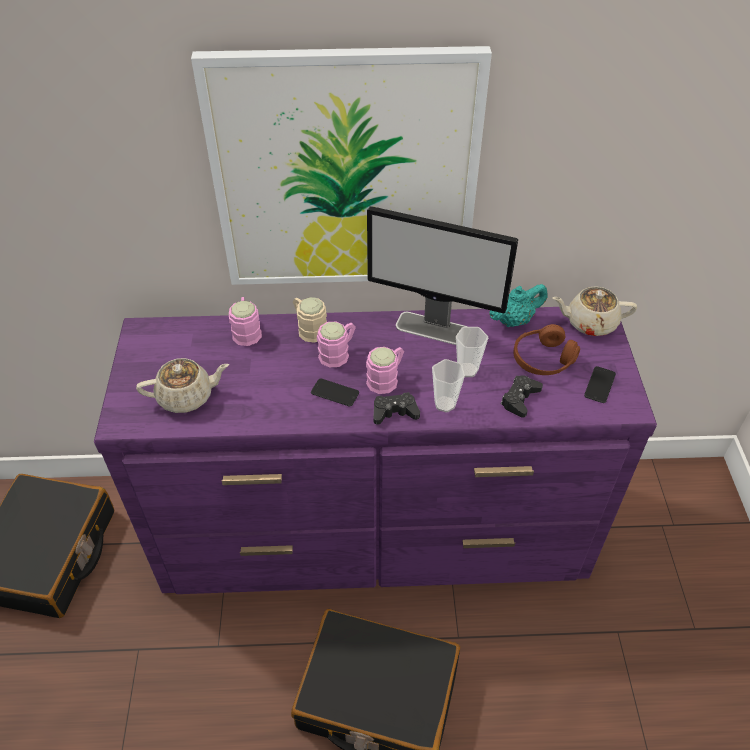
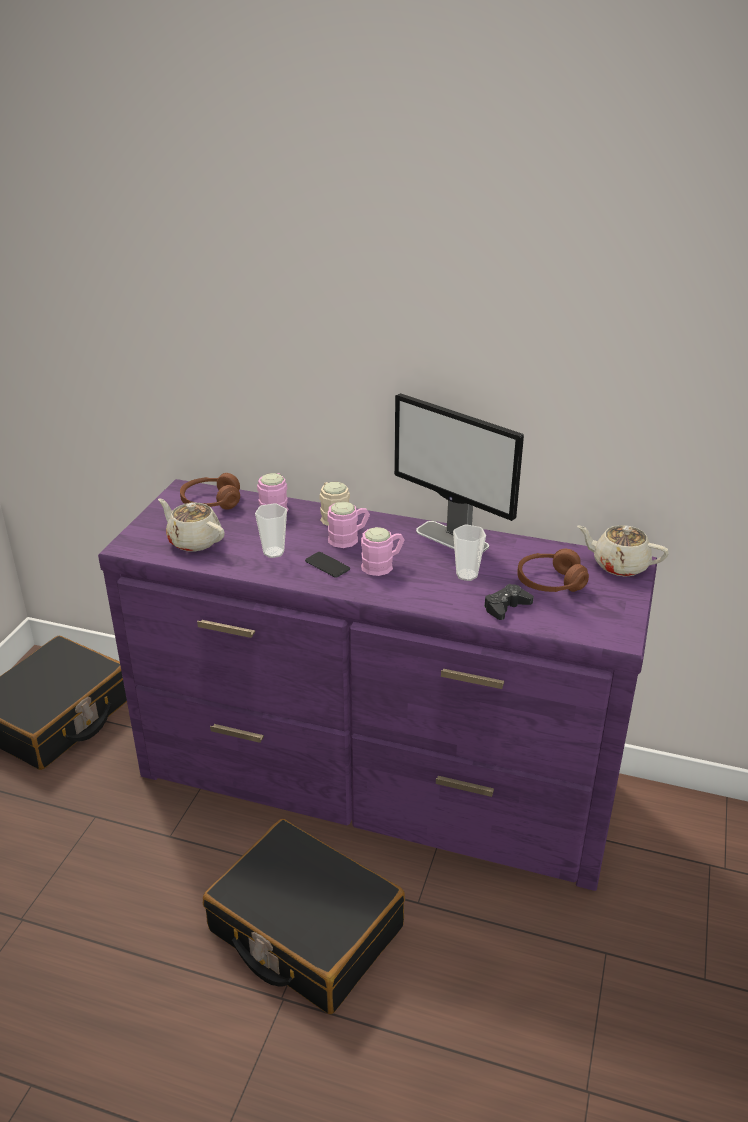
camera: 20 degrees right, 15 degrees down
beige teapot [136,358,229,413] -> beige teapot turned 150 degrees counterclockwise [158,498,225,551]
picture [191,46,492,285] -> none
black game controller [373,392,420,425] -> none
cup [432,359,465,412] -> cup moved to [255,503,287,558]
turquoise teapot [489,284,547,327] -> none
phone [584,366,616,403] -> none
none -> brown headphones [180,473,240,510]

